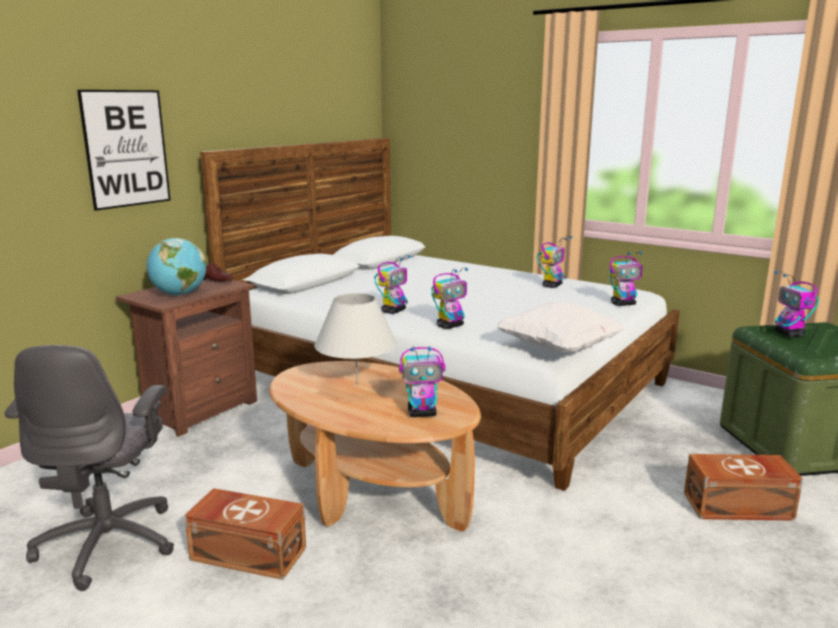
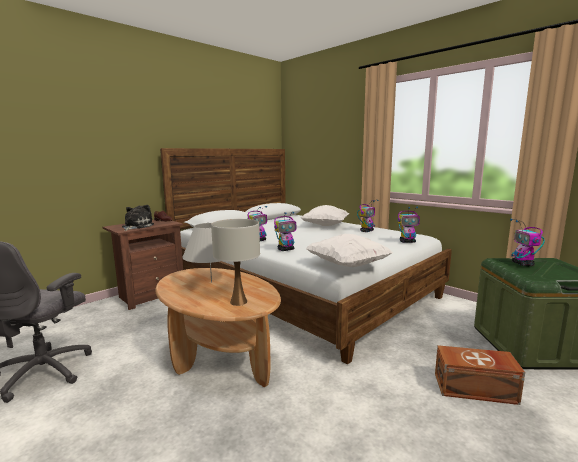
camera: 10 degrees right, 5 degrees down
picture [77,90,171,211] -> none
globe [147,238,206,295] -> plush toy [122,205,154,231]
brown storage box [184,488,306,580] -> none
toy robot [399,346,446,417] -> white table lamp [211,219,260,306]
none -> white pillow [300,205,349,226]

